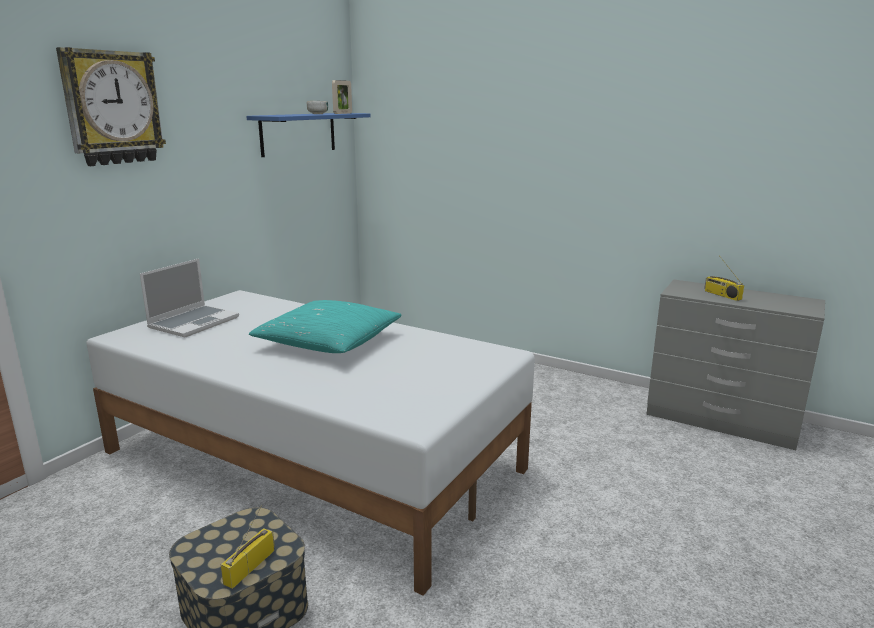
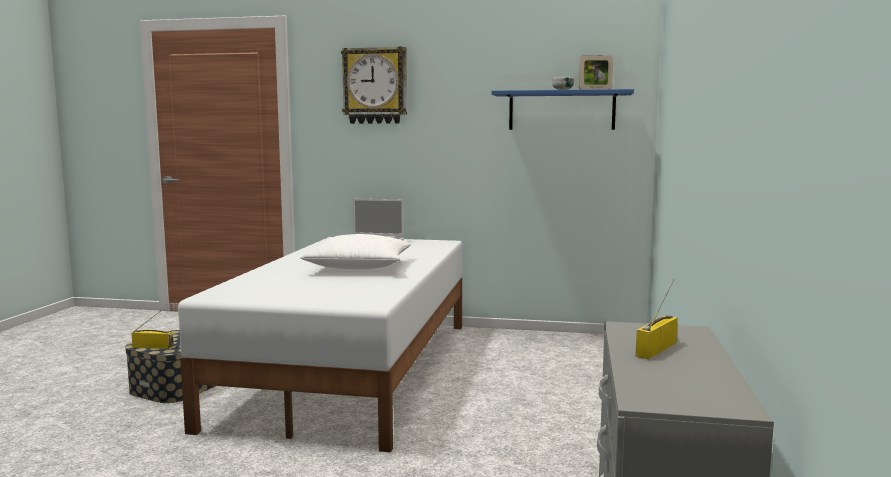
camera: 70 degrees right, 10 degrees down
turquoise pillow [249,300,402,353] -> white pillow [300,234,411,269]

